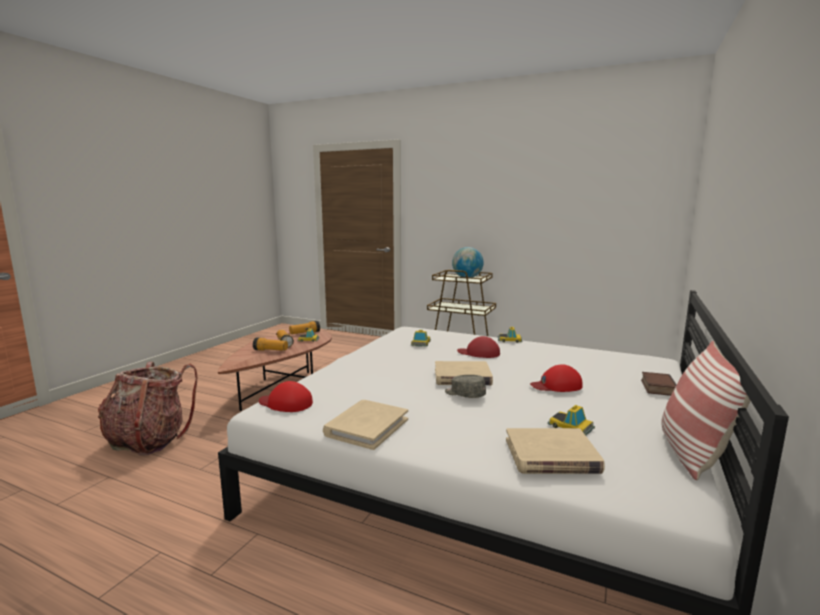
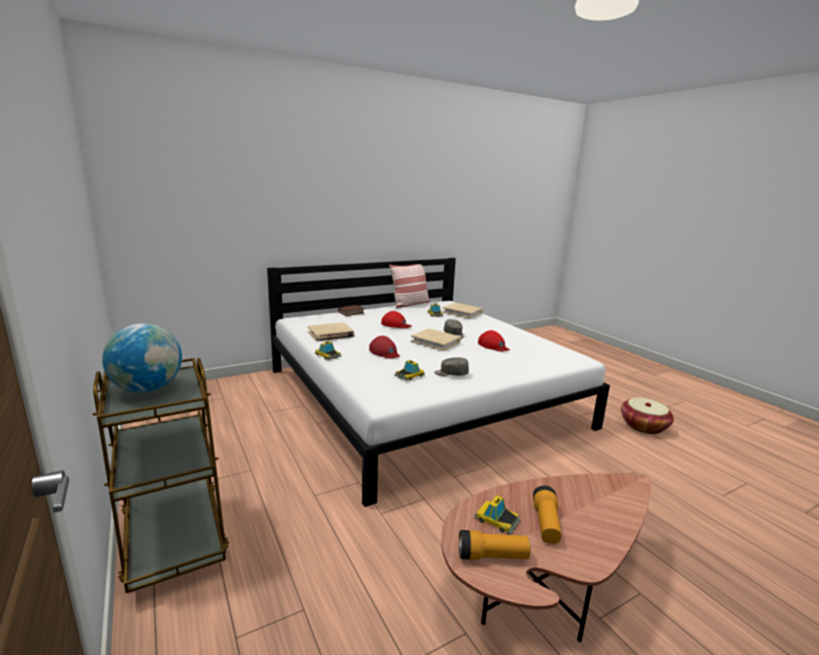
camera: 145 degrees left, 5 degrees up
backpack [98,362,198,455] -> none
flashlight [253,337,288,351] -> none
red cap [259,381,313,412] -> red cap moved to [478,330,510,352]
beige book [323,400,408,450] -> beige book moved to [308,322,354,341]
none -> grey cap [434,357,469,376]
none -> basket [621,397,674,434]

